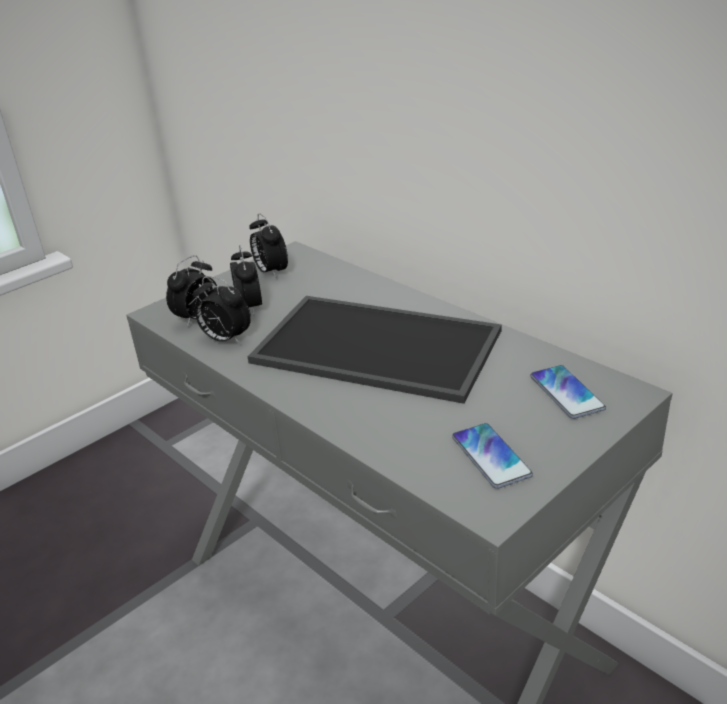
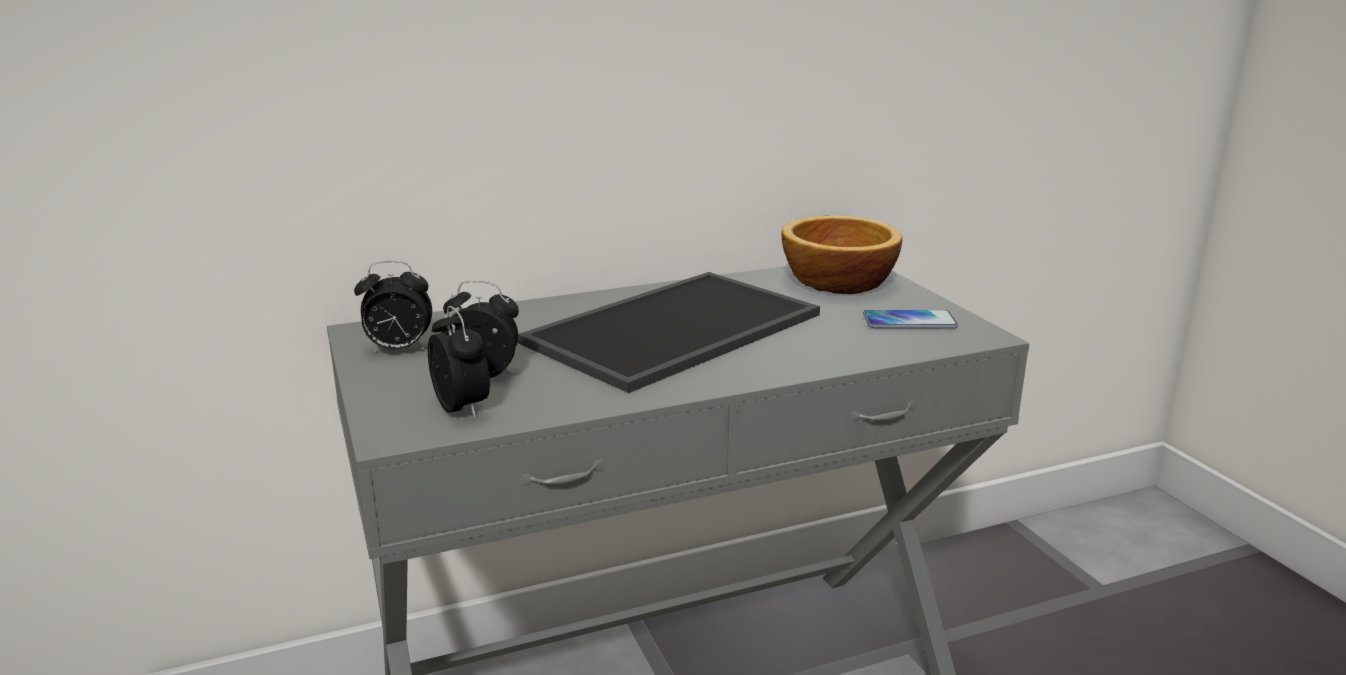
camera: 70 degrees left, 10 degrees down
alarm clock [193,276,251,344] -> none
phone [530,365,606,419] -> bowl [781,215,902,294]

